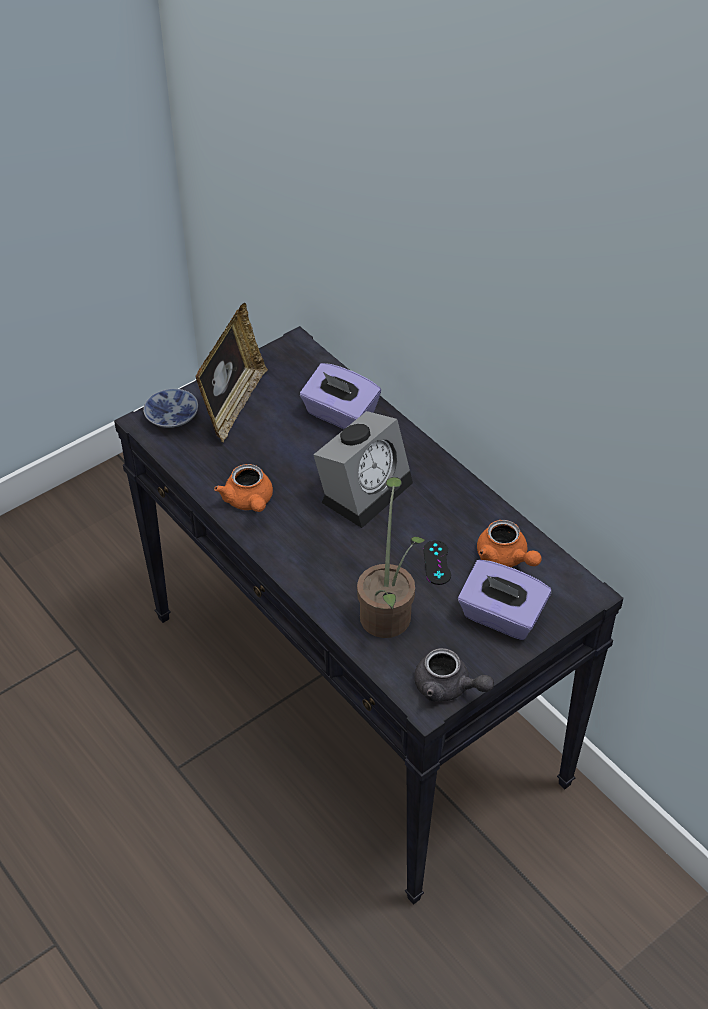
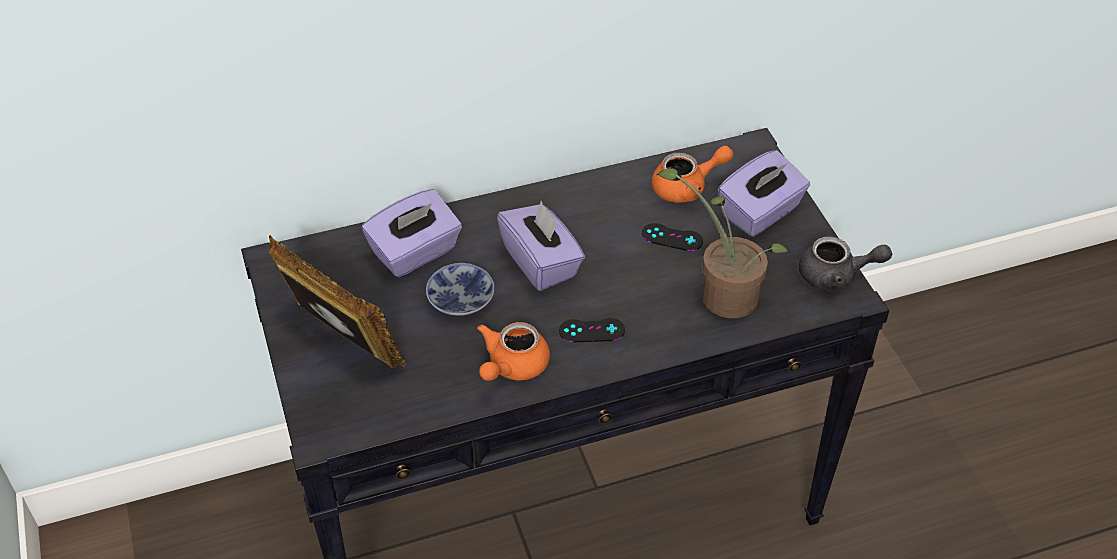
camera: 70 degrees left, 0 degrees up
bowl [143,389,198,428] -> bowl moved to [426,263,494,316]
orange teapot [214,464,273,512] -> orange teapot turned 120 degrees clockwise [477,322,550,381]
alarm clock [313,411,413,528] -> purple tissue box [497,201,585,291]
grey teapot [414,648,494,702] -> grey teapot turned 45 degrees clockwise [799,237,892,291]
none -> black game controller [559,318,625,342]

